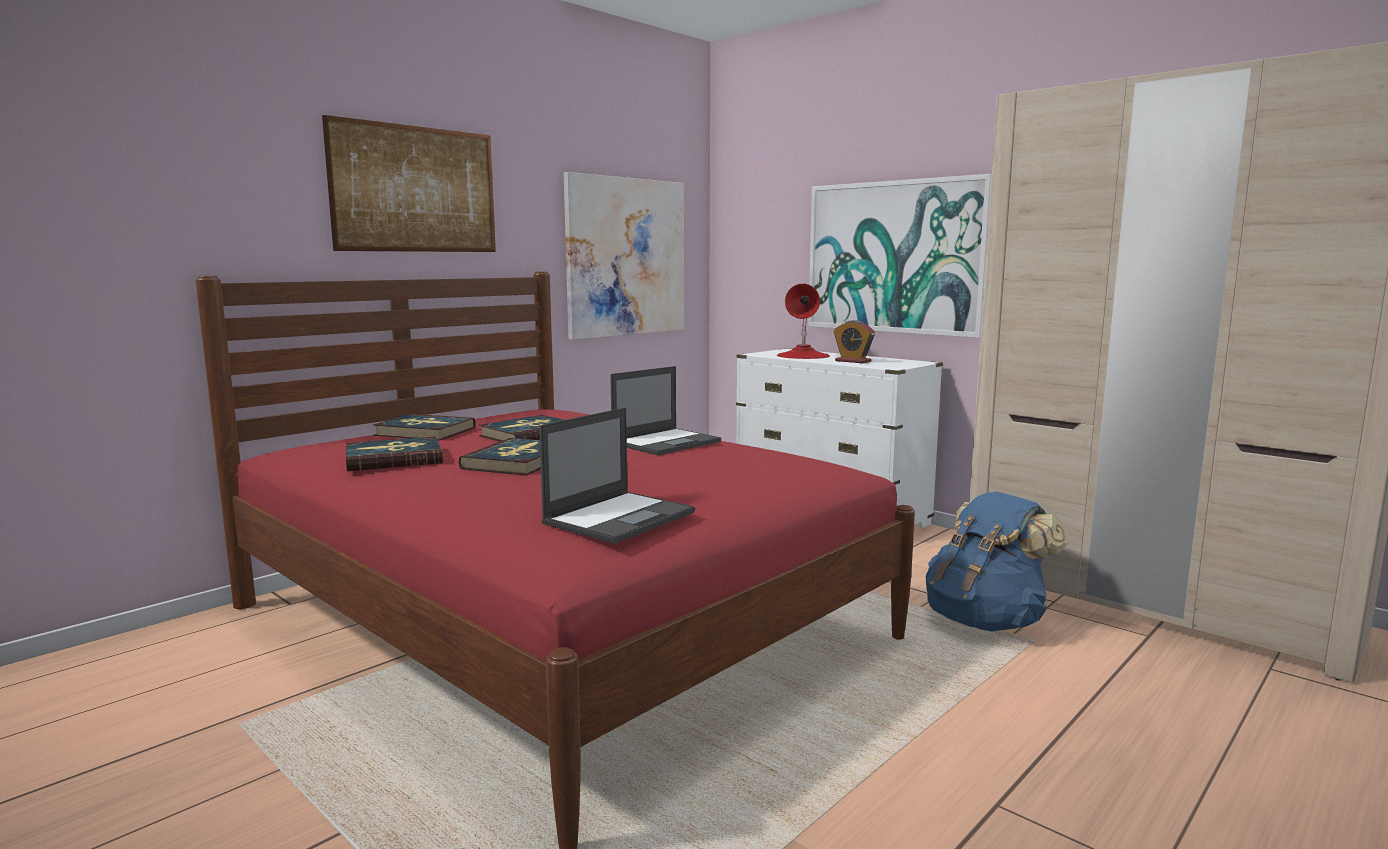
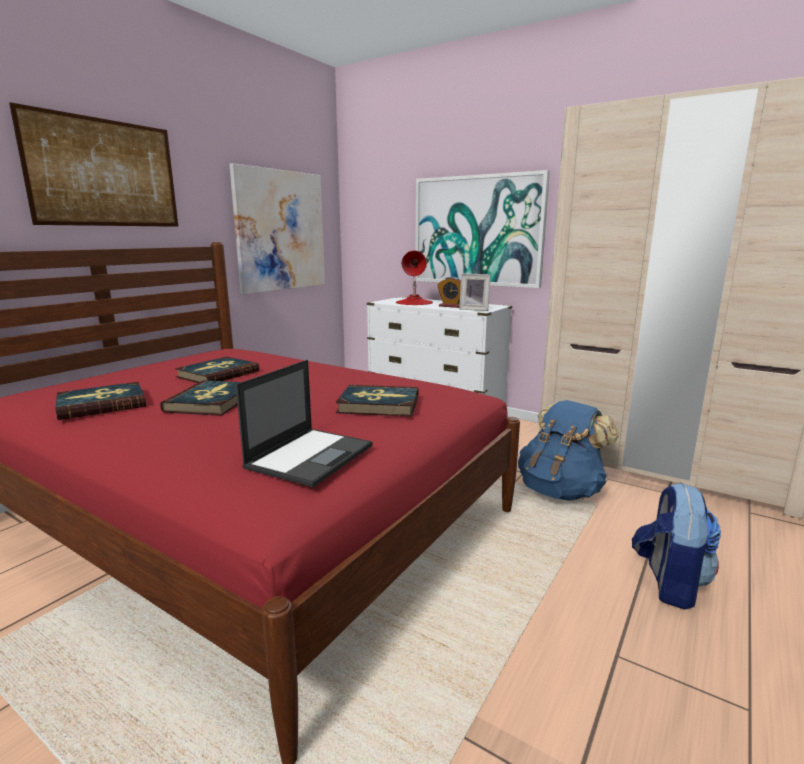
camera: 10 degrees left, 5 degrees up
book [373,414,476,441] -> book moved to [335,385,419,416]
laptop [610,366,721,455] -> none
none -> picture frame [459,273,491,311]
none -> backpack [632,483,721,610]

